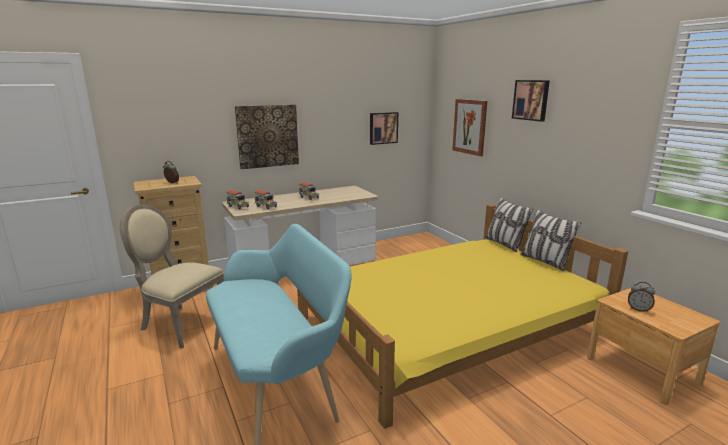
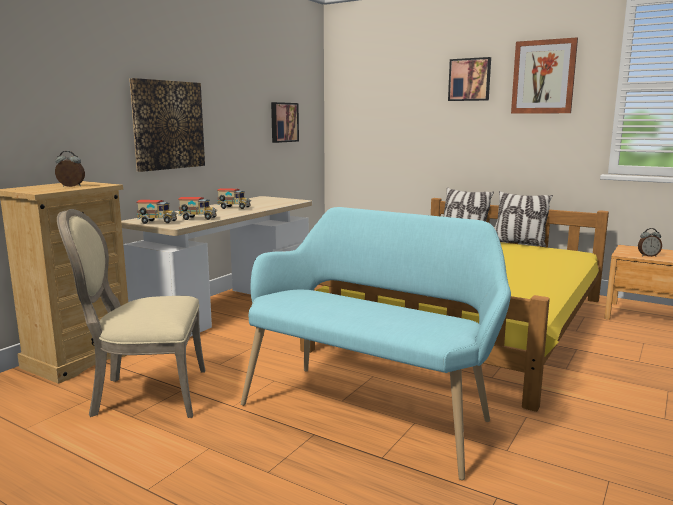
camera: 30 degrees left, 5 degrees down
picture [453,99,488,156] -> picture moved to [511,37,578,114]

